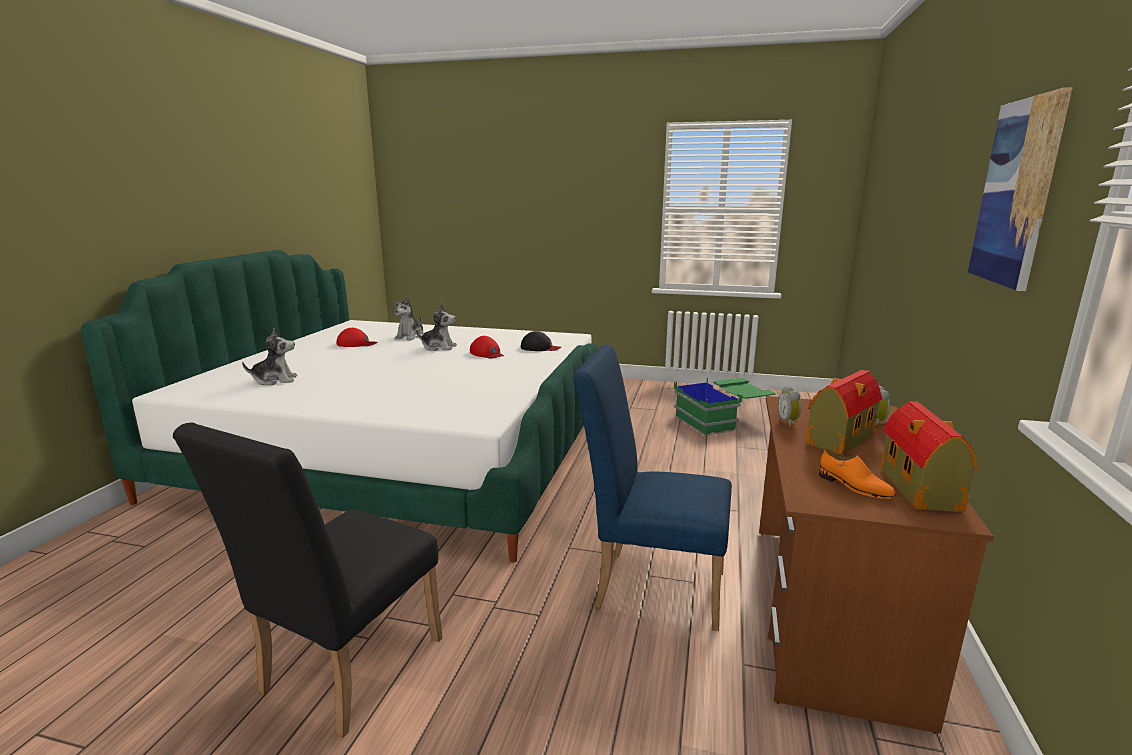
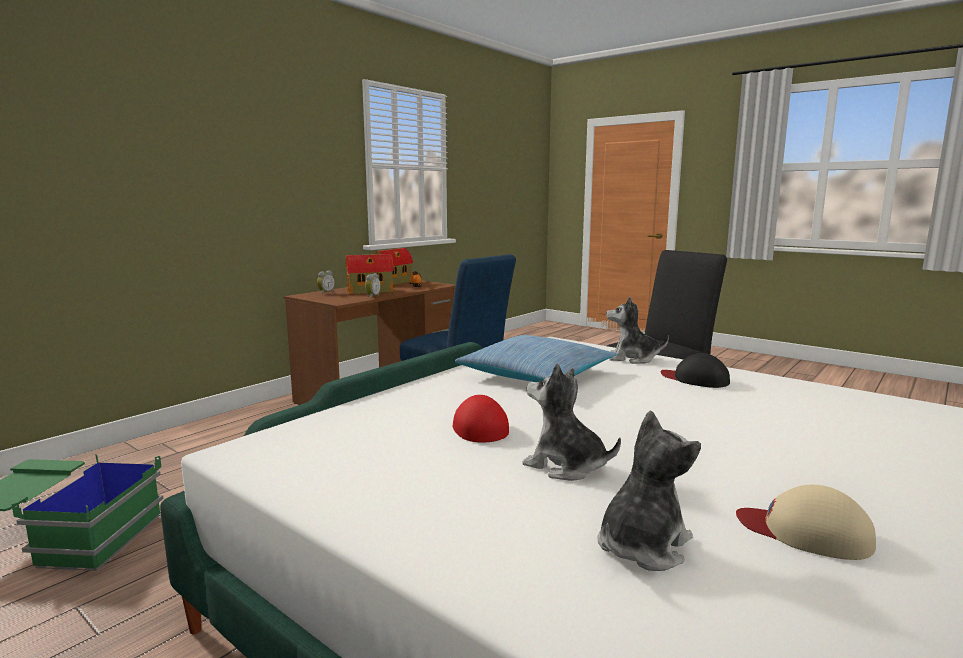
camera: 155 degrees left, 5 degrees down
plush toy [242,328,297,385] -> plush toy moved to [606,296,669,364]
red cap [337,328,377,347] -> beige cap [736,485,876,560]
black cap [521,331,561,351] -> black cap moved to [661,353,730,388]
picture [968,87,1073,291] -> none
none -> pillow [455,335,617,382]

